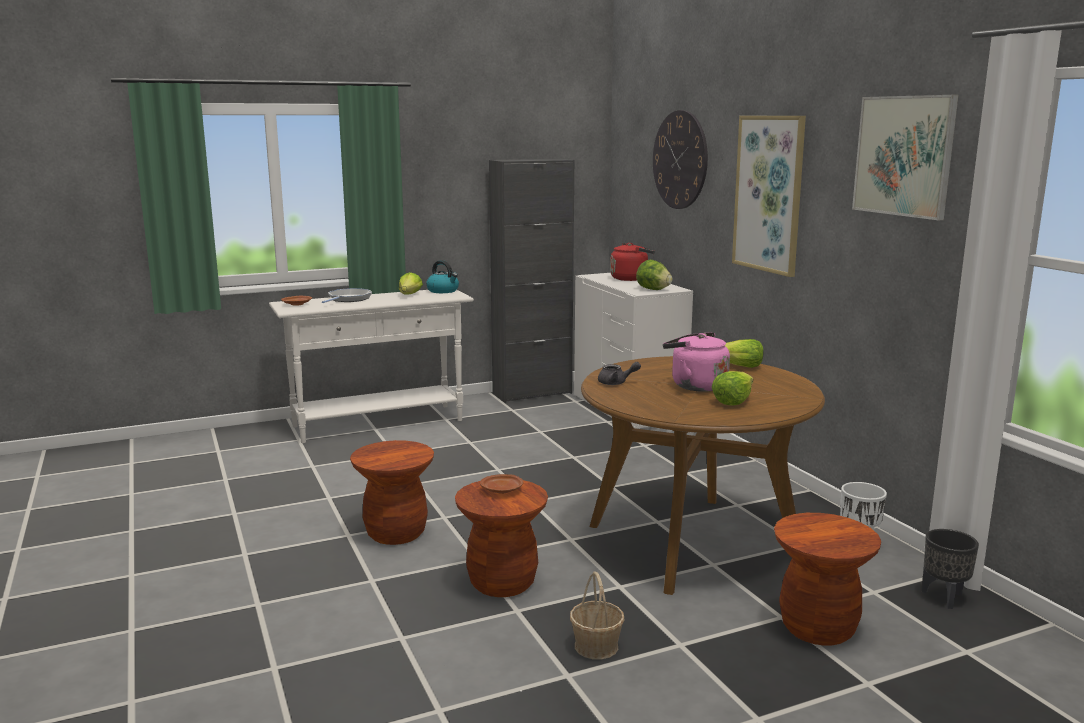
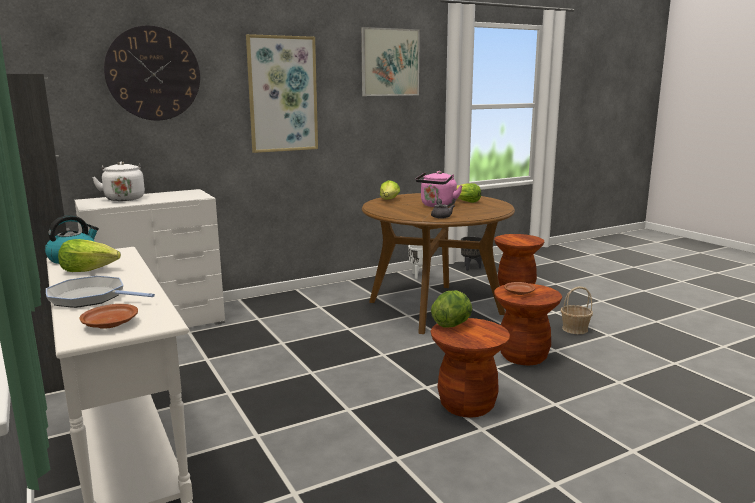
camera: 95 degrees left, 0 degrees up
red kettle [610,243,655,281] -> white kettle [92,162,145,201]
lettuce [636,260,673,290] -> lettuce moved to [431,290,472,328]

